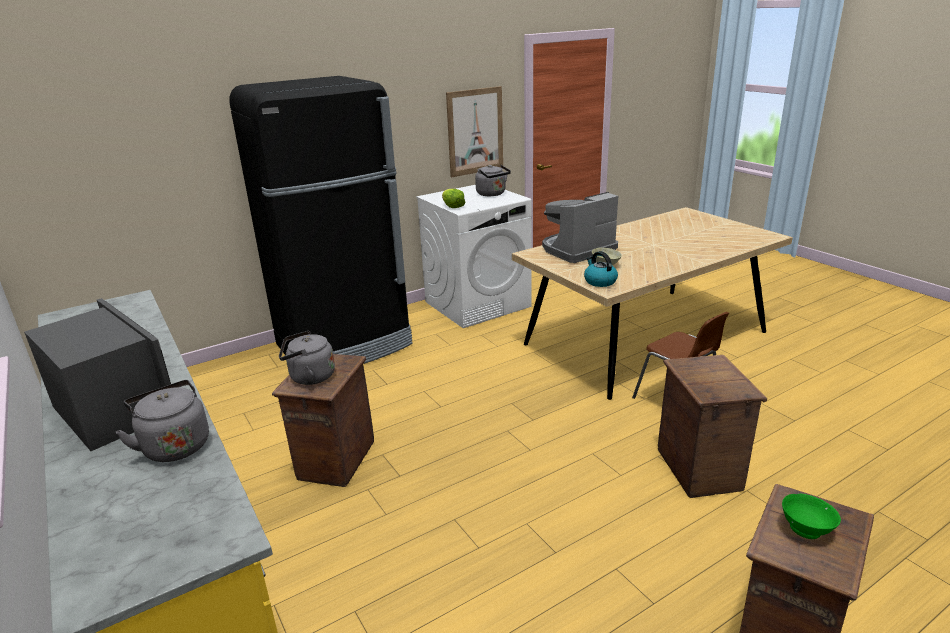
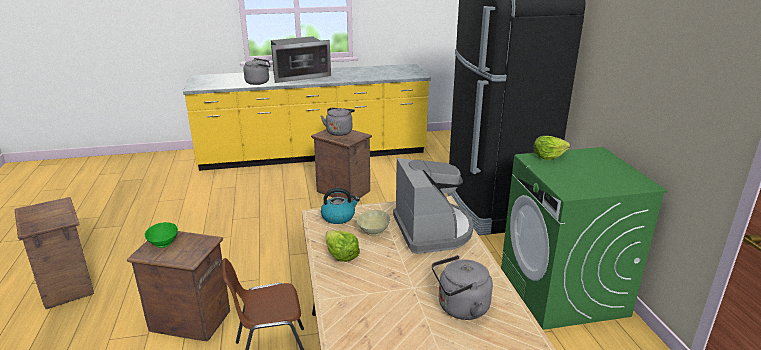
camera: 110 degrees right, 0 degrees up
white washing machine [416,185,532,328] -> green washing machine [501,147,668,330]
picture [446,86,503,177] -> none
grey kettle [475,165,511,196] -> grey kettle moved to [432,255,493,320]
green bowl [782,494,841,539] -> green bowl moved to [145,222,178,248]
none -> lettuce [326,230,360,262]

